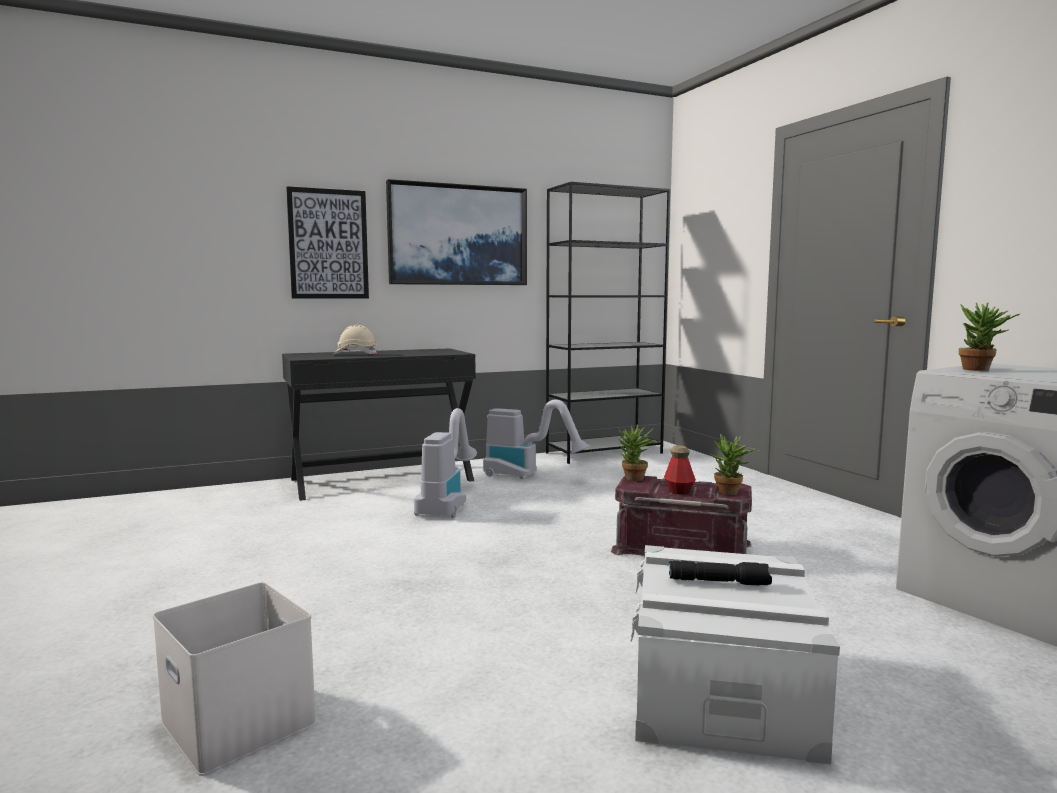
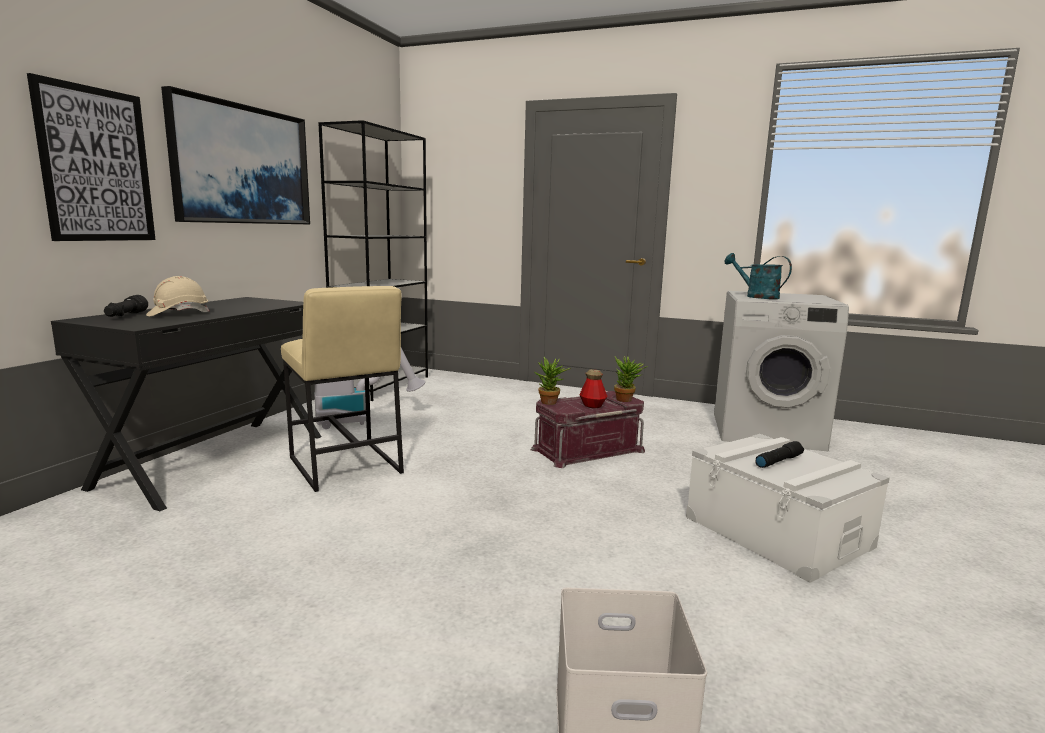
camera: 45 degrees left, 5 degrees up
vacuum cleaner [414,408,477,518] -> beige chair [281,286,404,492]
potted plant [959,303,1020,371] -> turquoise watering can [724,253,792,299]
none -> black flashlight [104,295,148,317]

